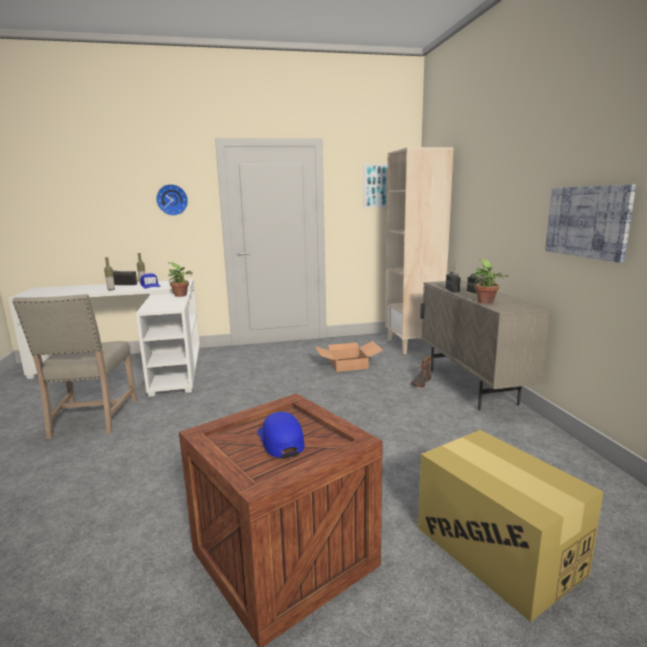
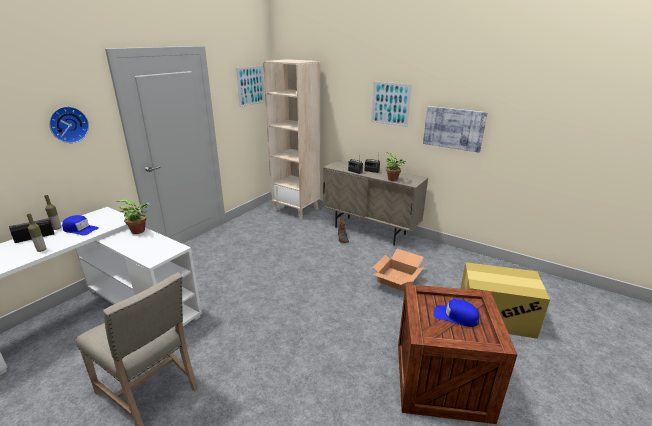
camera: 45 degrees left, 10 degrees up
cardboard box [315,341,383,372] -> cardboard box moved to [372,249,424,292]
none -> picture [371,81,412,127]

